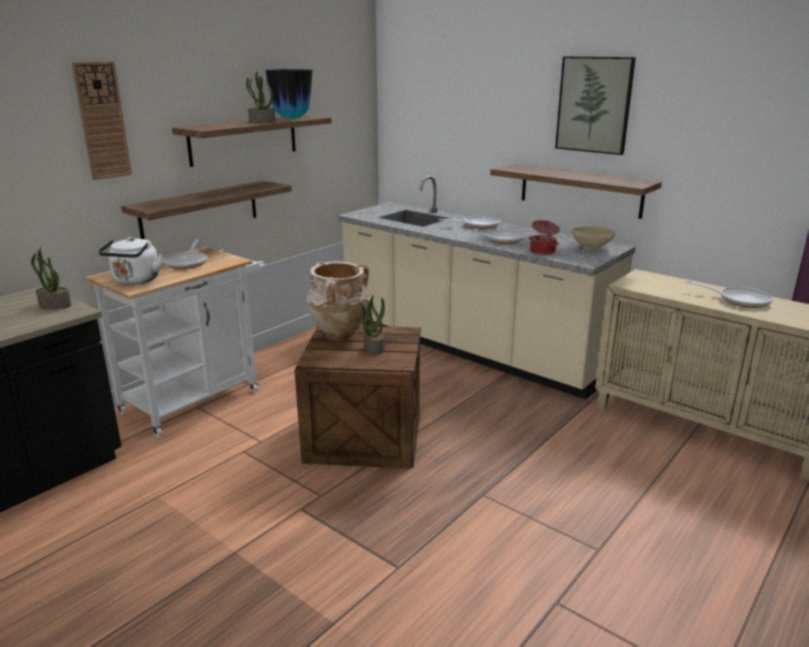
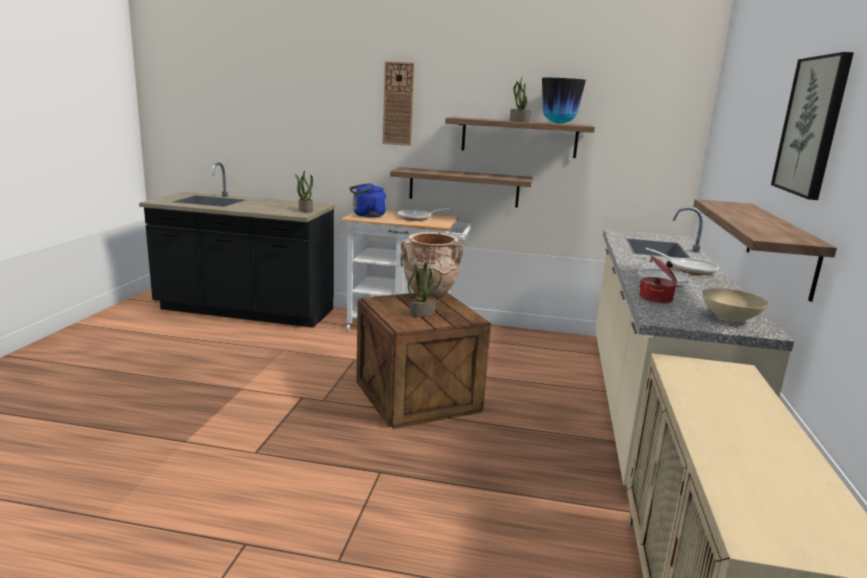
camera: 60 degrees right, 5 degrees down
white kettle [98,237,163,285] -> blue kettle [349,183,386,217]
frying pan [685,280,773,308] -> none

